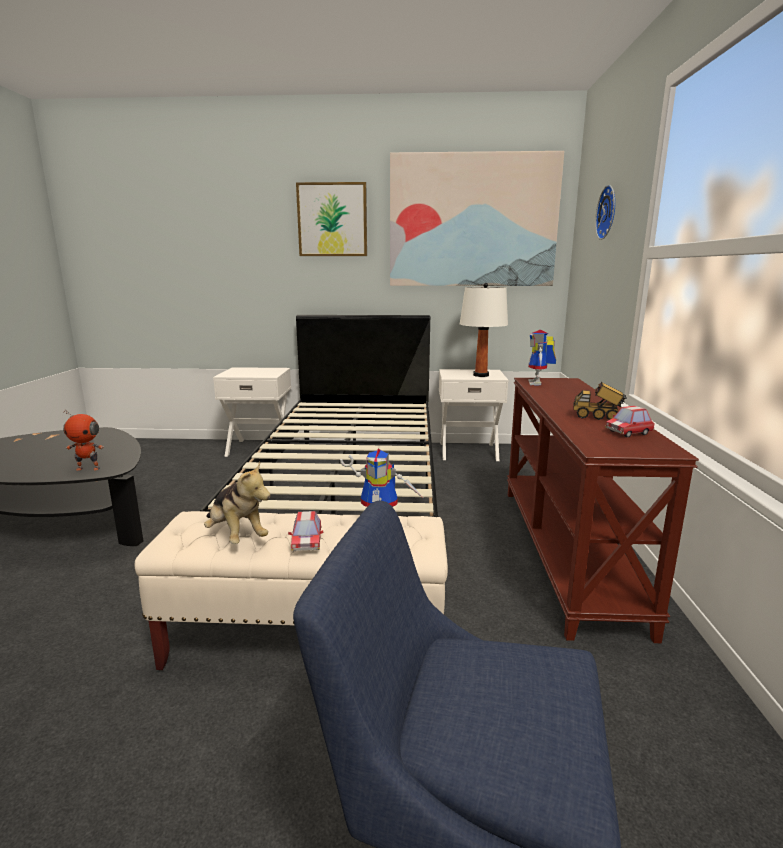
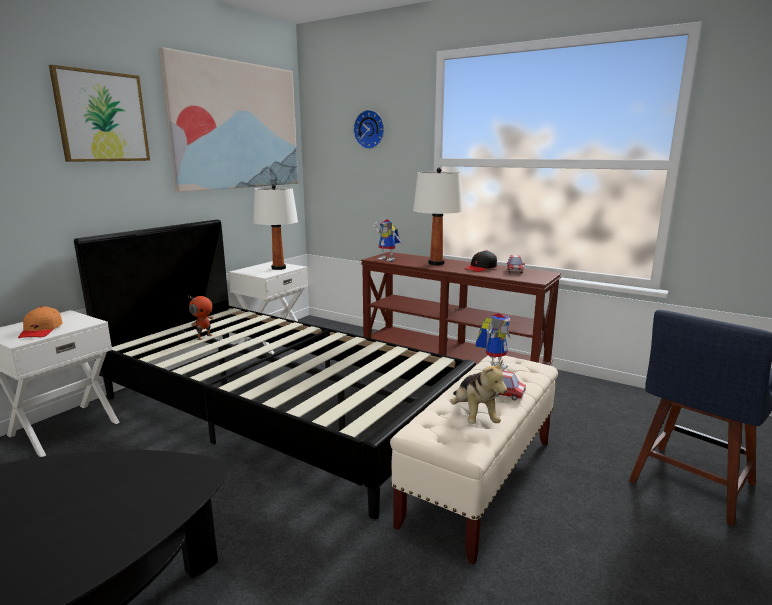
camera: 60 degrees left, 0 degrees up
toy robot [63,410,104,471] -> toy robot moved to [188,295,213,340]
plush toy [204,462,270,544] -> plush toy turned 90 degrees clockwise [450,359,507,424]
toy truck [573,382,627,420] -> black cap [465,250,497,272]
none -> orange cap [18,306,63,338]
none -> white table lamp [413,168,463,265]

